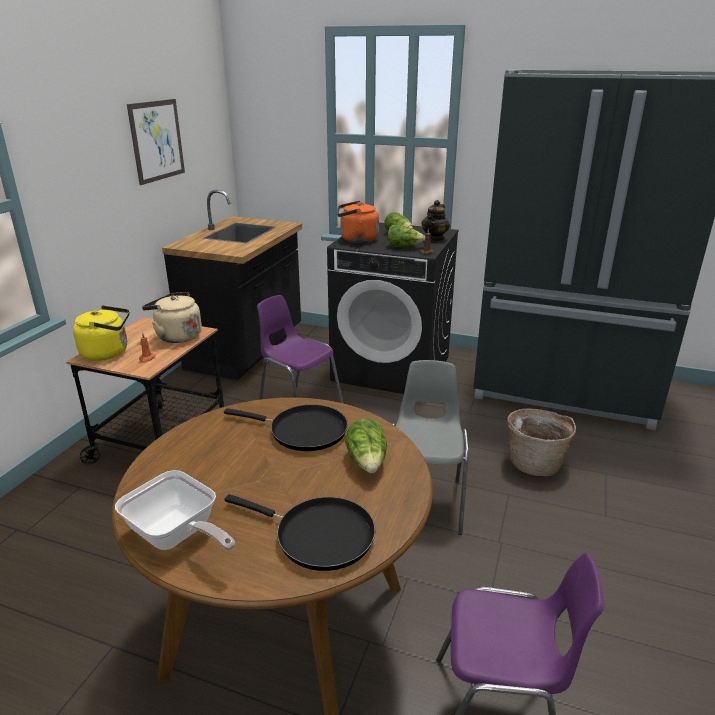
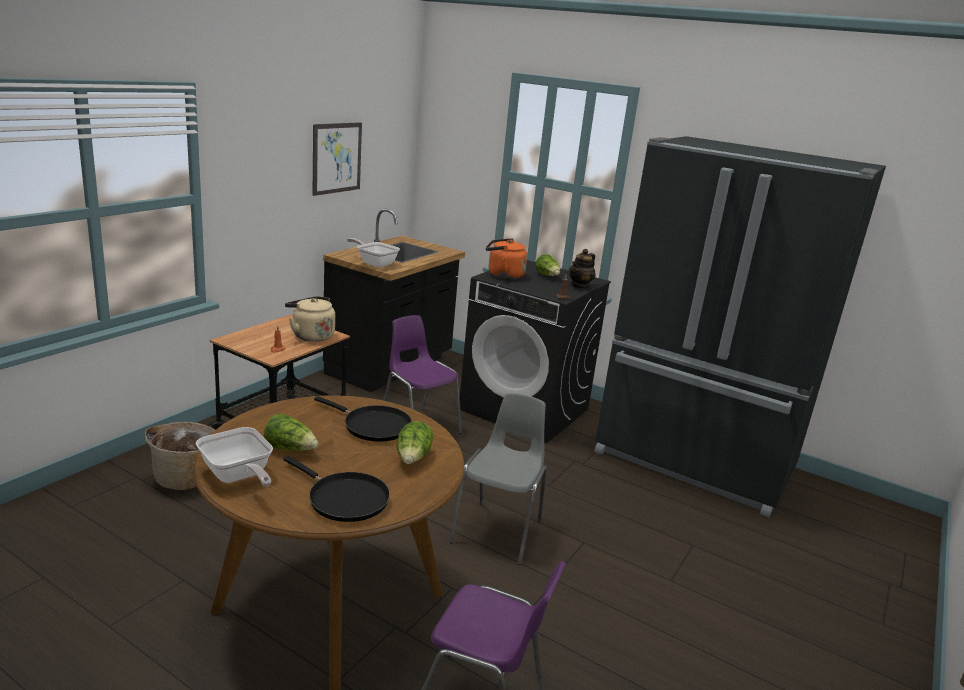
camera: 10 degrees right, 5 degrees down
yellow kettle [73,305,130,361] -> none
lettuce [388,225,425,247] -> lettuce moved to [264,413,319,451]
basket [507,409,576,476] -> basket moved to [145,422,215,490]
none -> frying pan [347,238,400,267]

